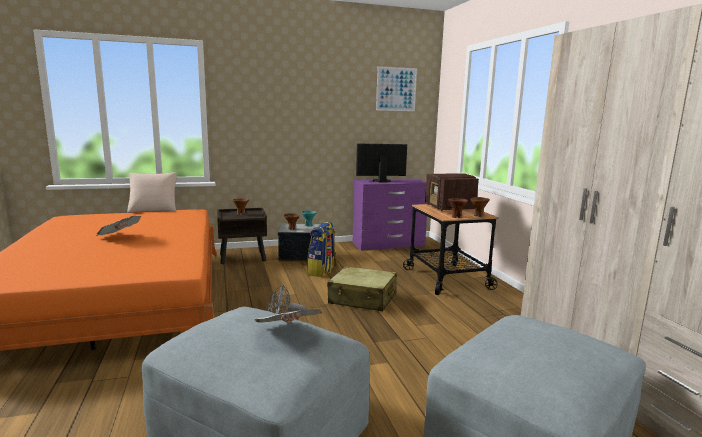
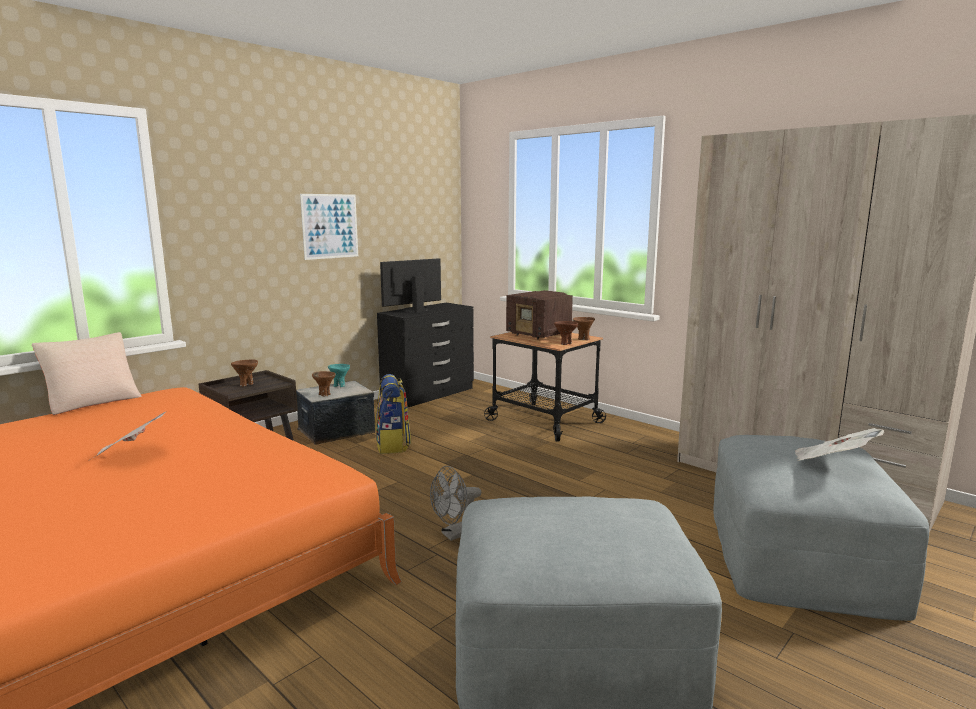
camera: 30 degrees left, 0 degrees up
newspaper [254,309,322,323] -> newspaper moved to [795,428,884,461]
beige suitcase [327,266,397,311] -> none
purple dresser [353,179,427,251] -> black dresser [377,303,474,408]
picture [376,66,417,111] -> picture moved to [300,194,358,260]

